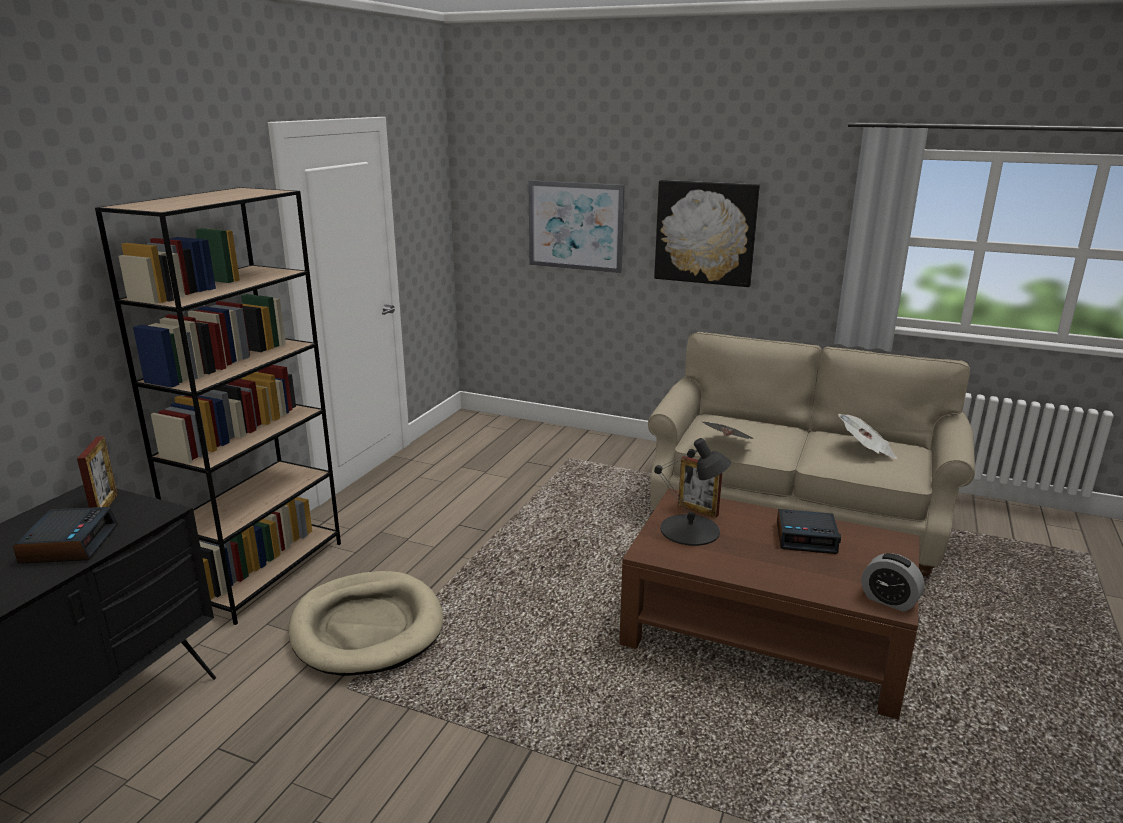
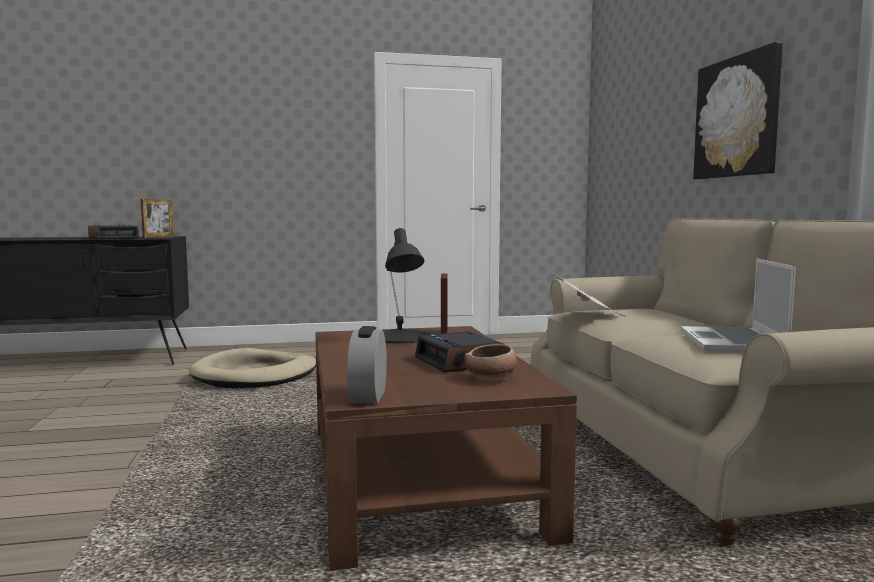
camera: 55 degrees right, 15 degrees down
beige bookcase [95,187,341,625] -> none
picture [528,180,625,273] -> none
newspaper [838,414,897,459] -> laptop [681,259,796,353]
none -> bowl [464,344,518,380]

